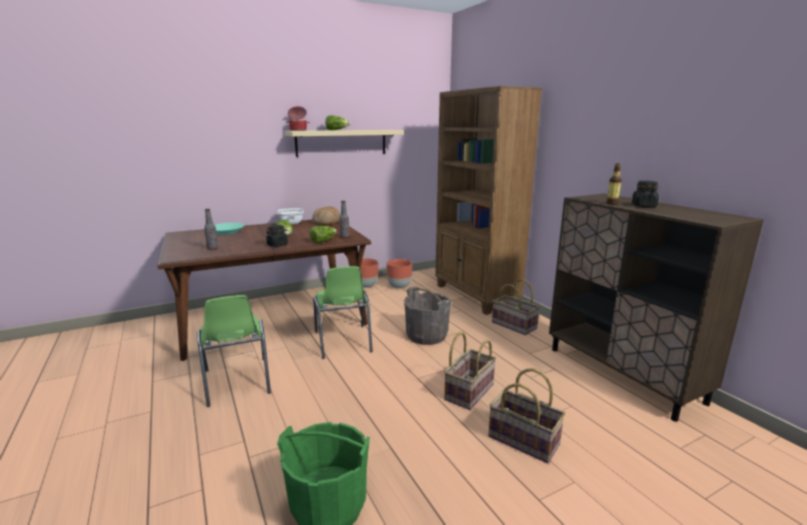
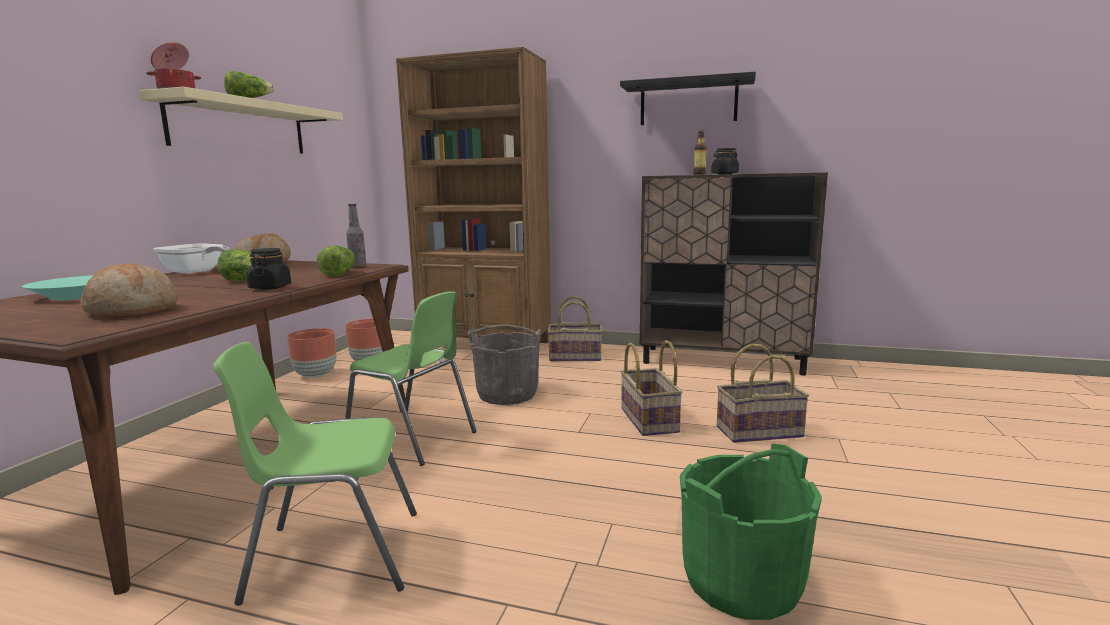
camera: 45 degrees left, 5 degrees down
green chair [197,295,271,407] -> green chair turned 150 degrees clockwise [213,342,417,606]
bottle [204,209,218,250] -> bread [80,263,178,318]
none -> black shelf [620,72,756,125]

